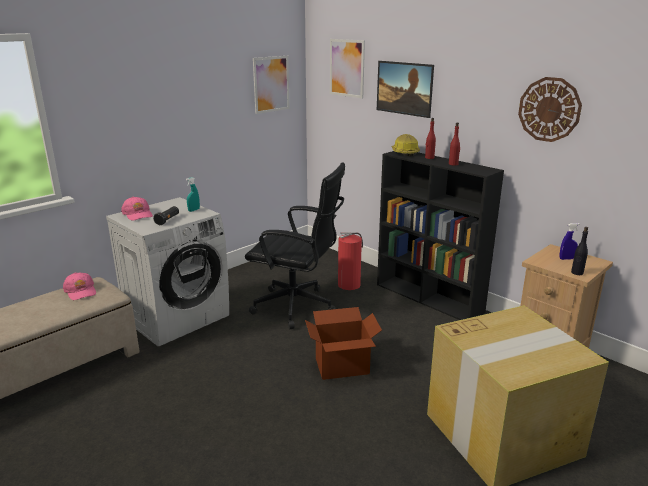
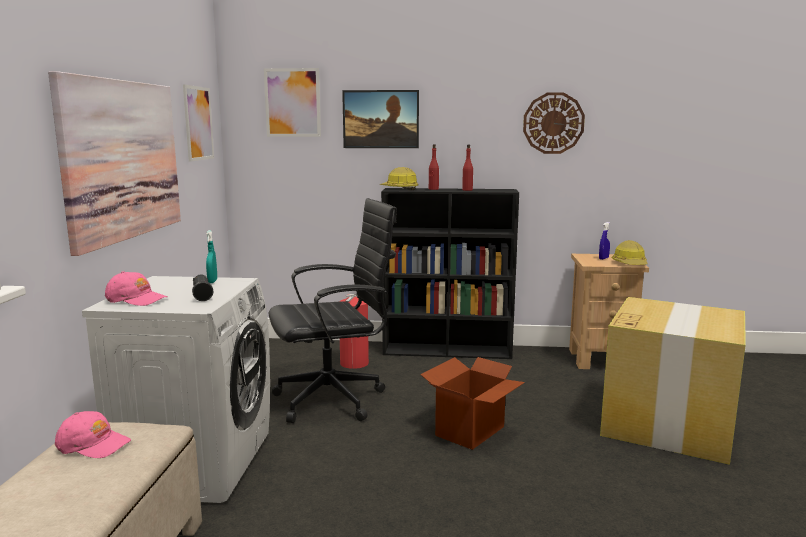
camera: 40 degrees left, 10 degrees down
black bottle [571,227,588,275] -> hard hat [612,240,648,265]
none -> picture [48,71,181,256]

